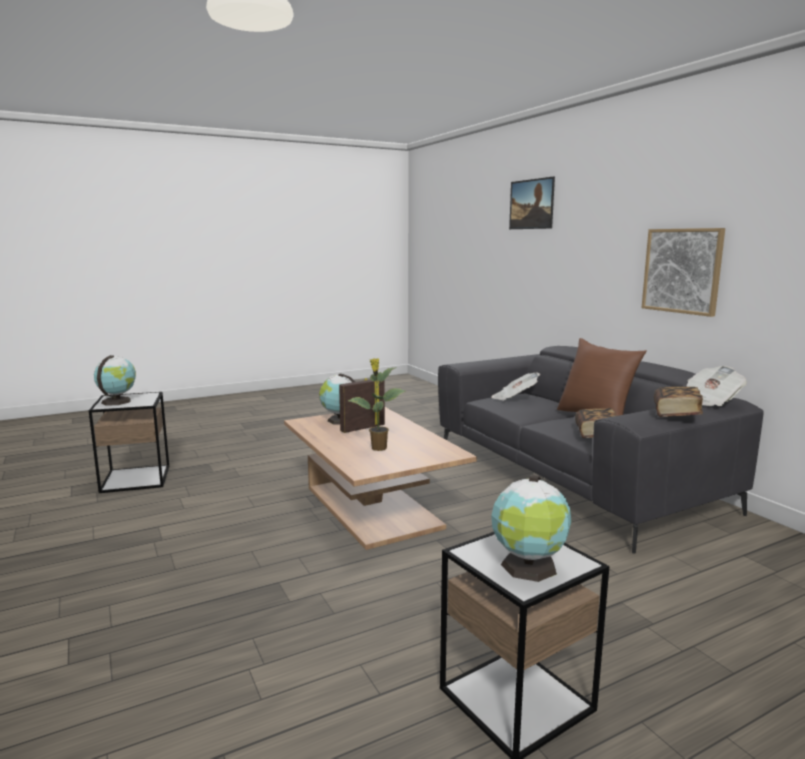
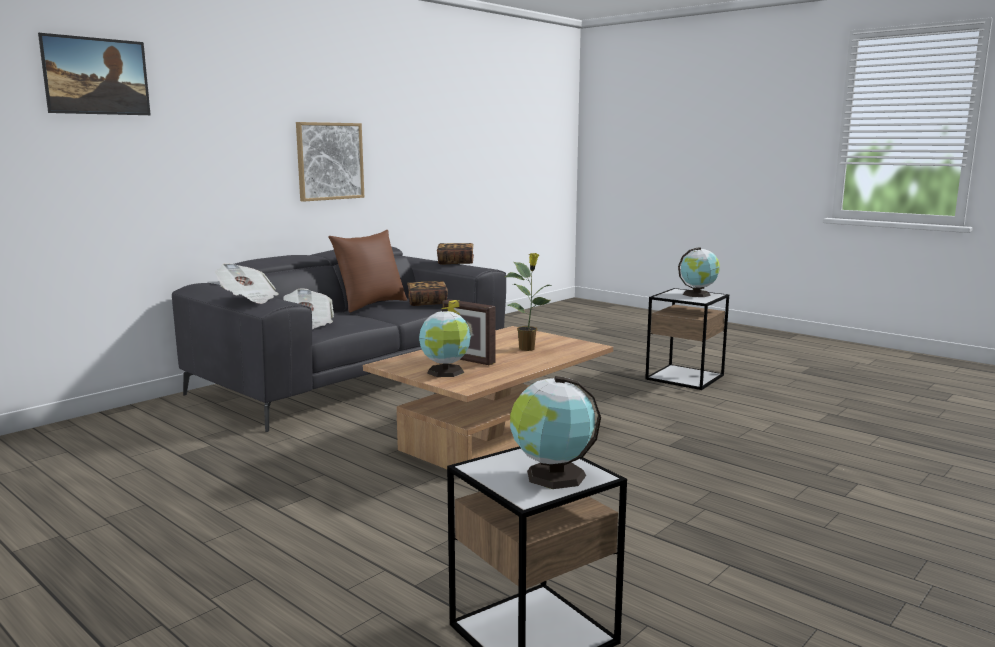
camera: 110 degrees left, 0 degrees up
newspaper [687,366,747,406] -> newspaper moved to [215,263,279,304]

